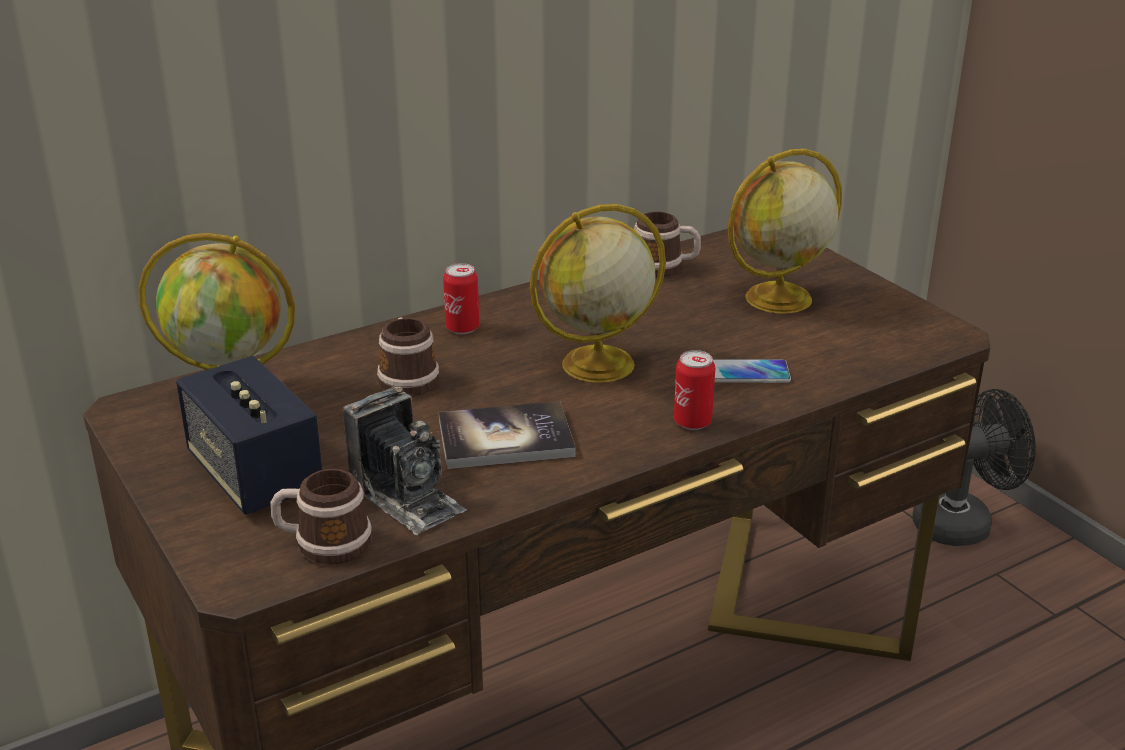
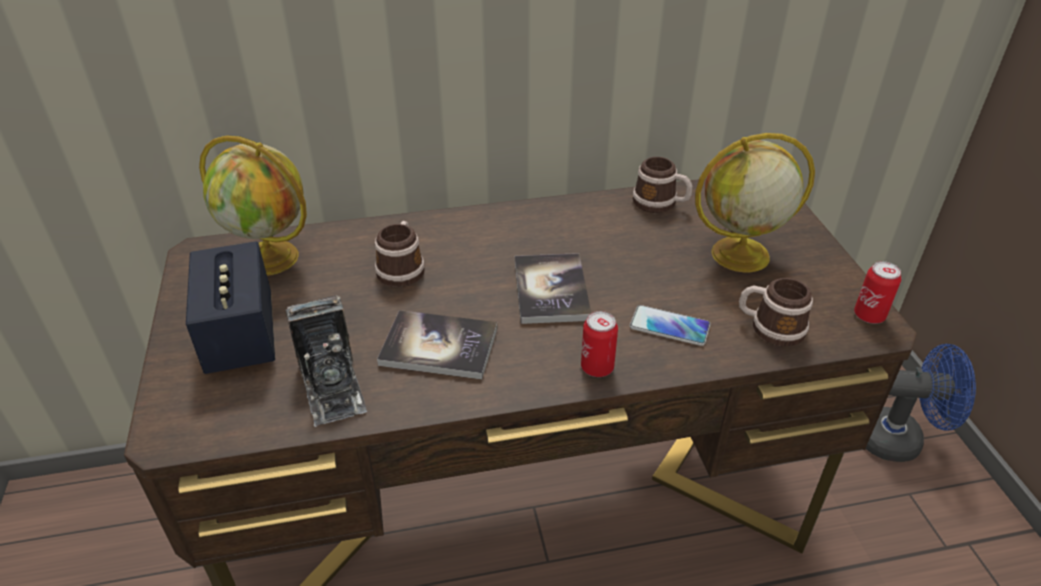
camera: 20 degrees right, 10 degrees up
mug [270,469,372,564] -> mug moved to [739,278,813,346]
can [443,263,479,334] -> can moved to [854,261,901,324]
globe [530,204,666,383] -> book [515,253,591,324]
black fan [913,389,1036,546] -> blue fan [866,344,976,462]

